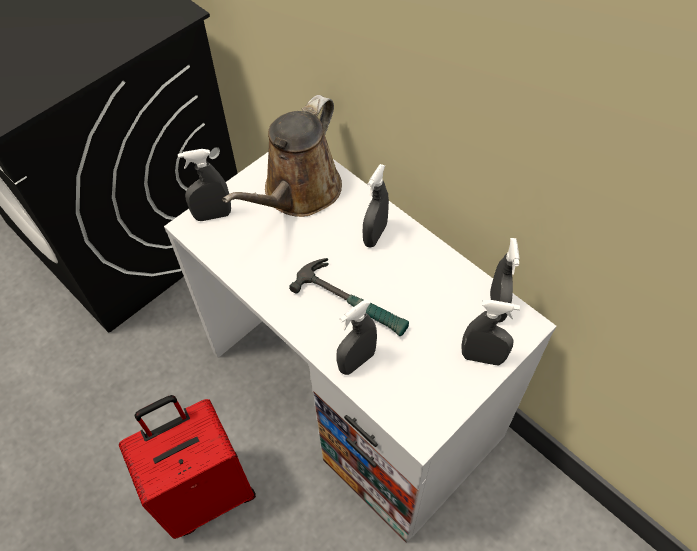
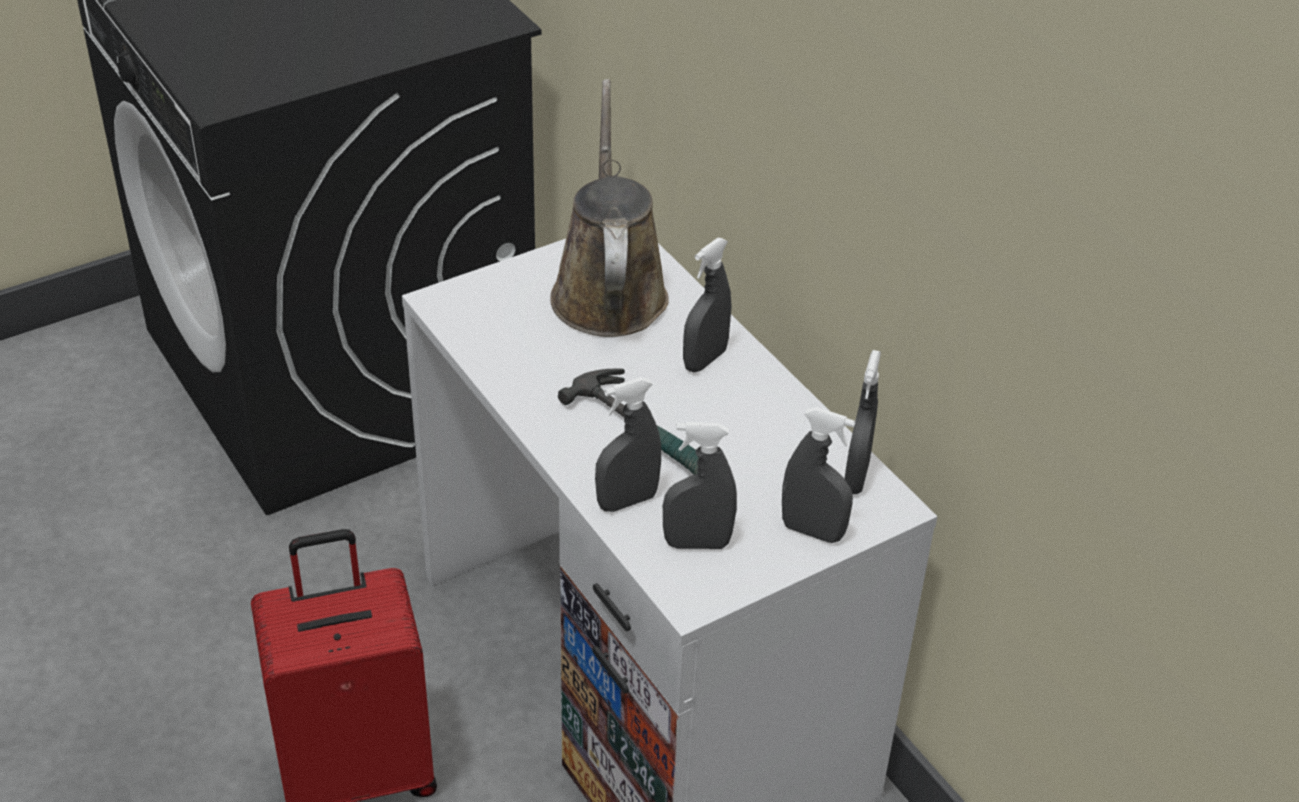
camera: 10 degrees right, 15 degrees down
grey spray bottle [178,149,231,221] -> grey spray bottle moved to [663,422,737,549]
brown watering can [222,95,342,217] -> brown watering can turned 135 degrees clockwise [550,79,669,337]

